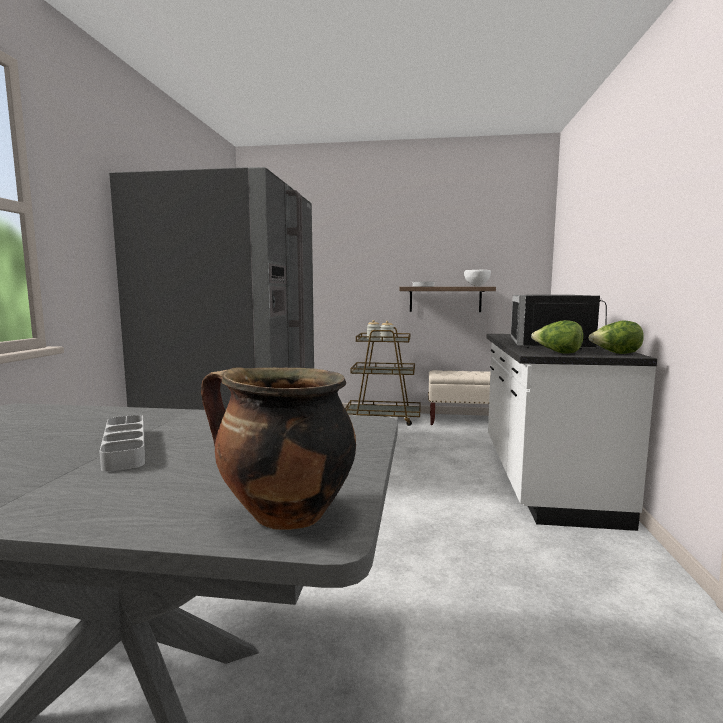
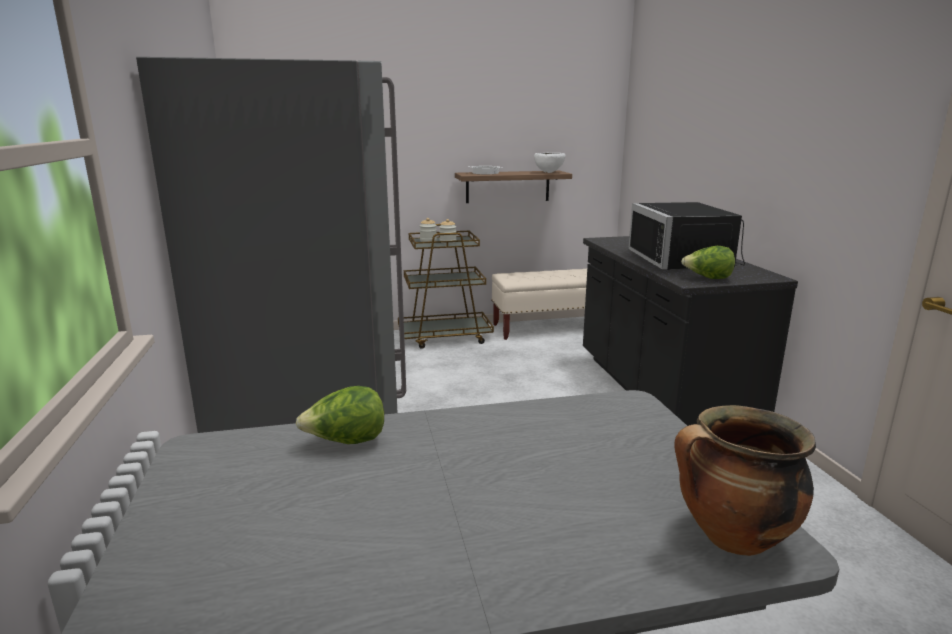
camera: 20 degrees left, 10 degrees up
grey tray [99,415,145,472] -> none
white counter [487,334,657,531] -> black counter [583,236,798,426]
lettuce [589,320,644,354] -> lettuce moved to [296,386,384,444]

